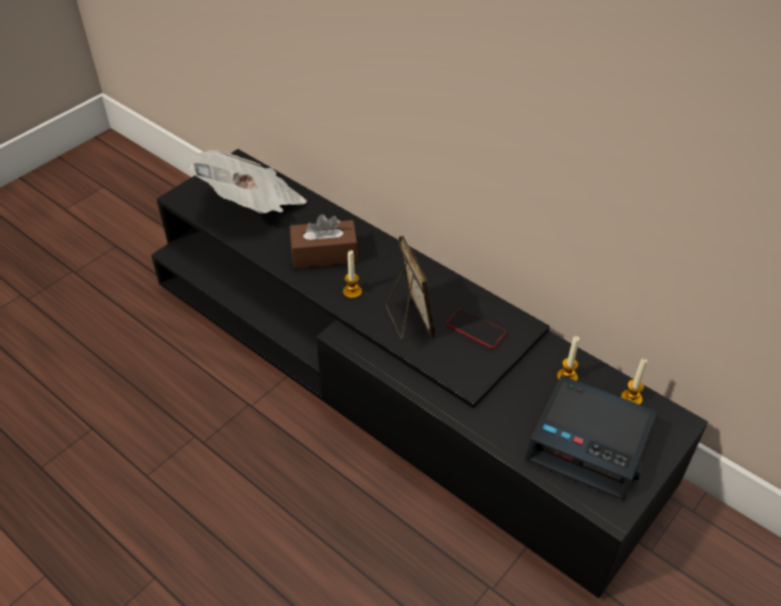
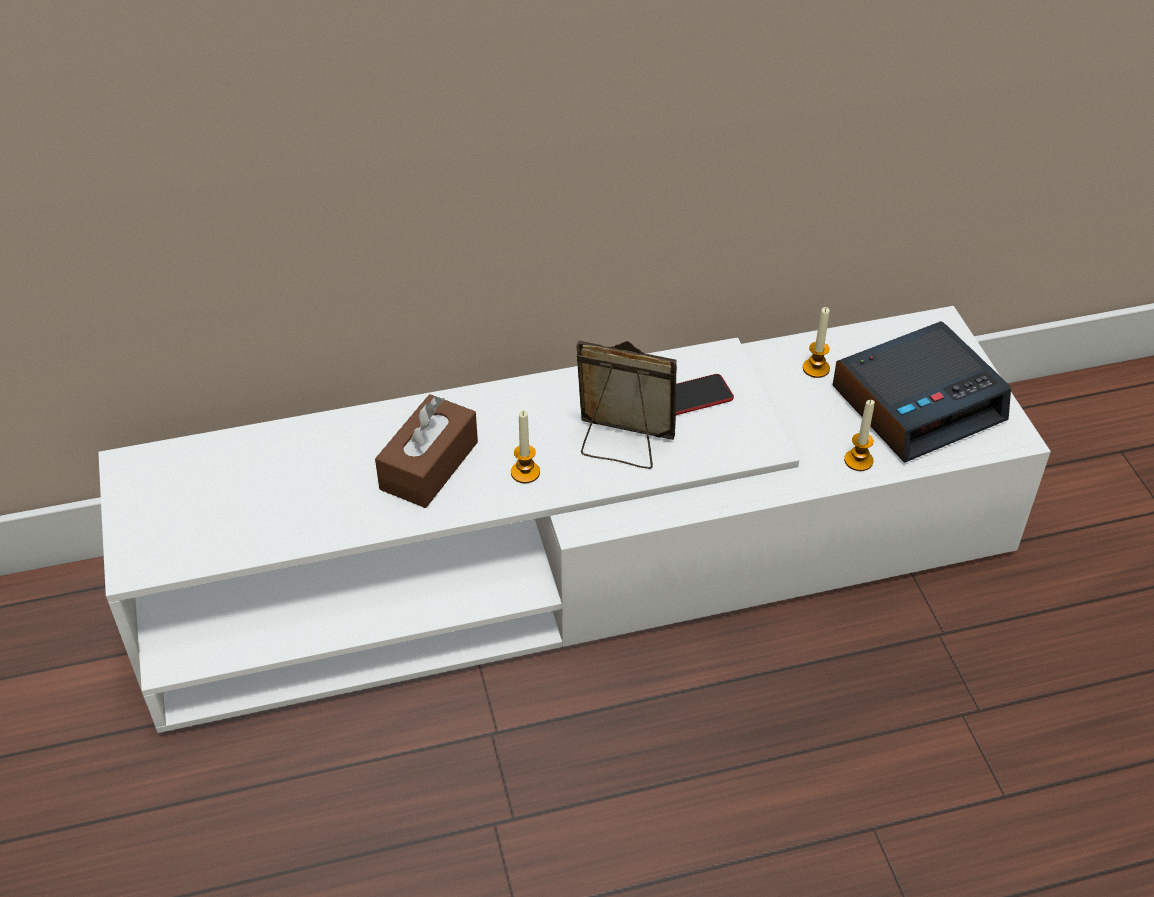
camera: 55 degrees left, 0 degrees up
black tv stand [151,149,708,598] -> white tv stand [98,306,1051,733]
newspaper [188,150,307,214] -> none
candle [621,358,647,405] -> candle moved to [844,400,875,471]

